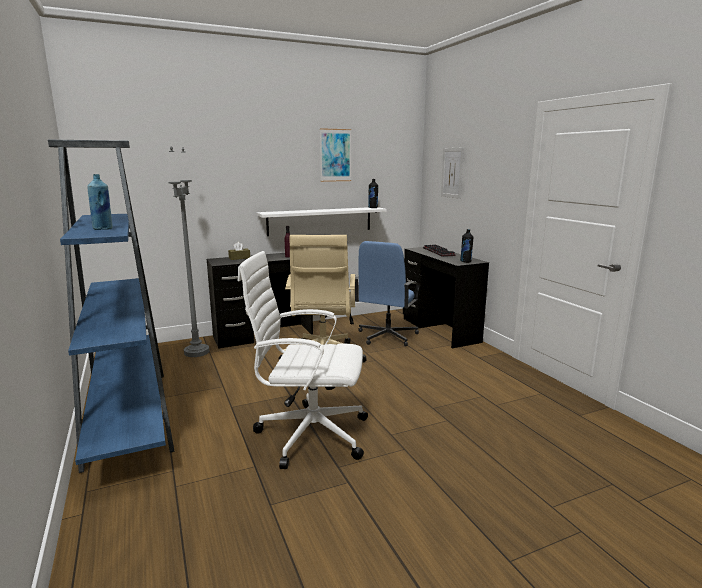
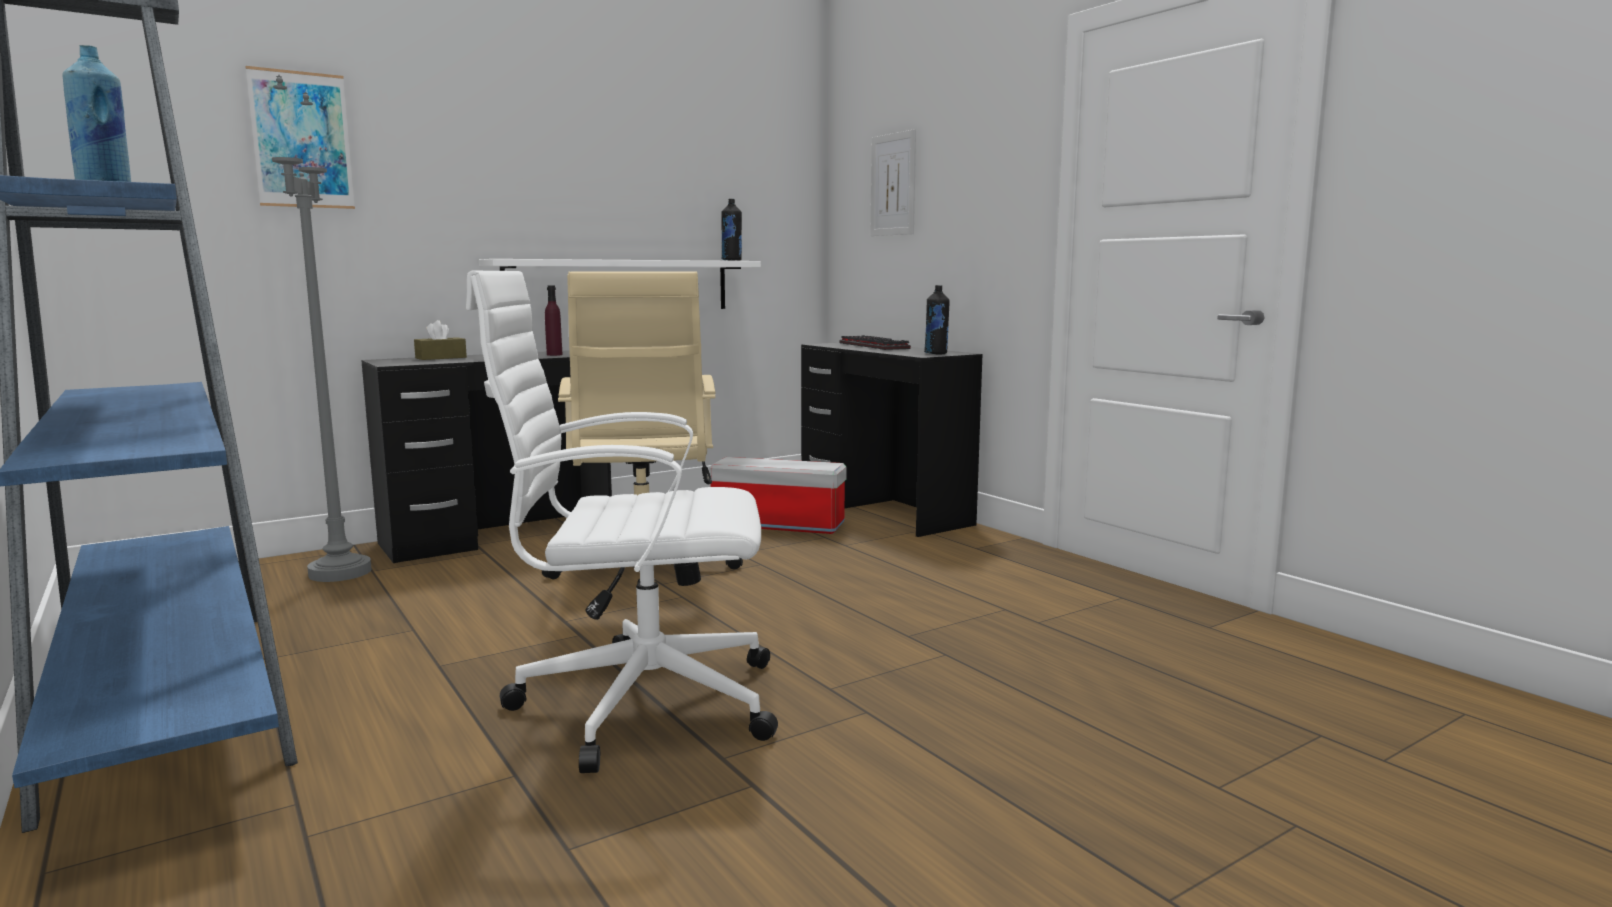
camera: 10 degrees left, 5 degrees down
picture [320,128,351,182] -> picture moved to [245,66,355,209]
blue office chair [355,241,421,346] -> storage box [709,457,847,534]

